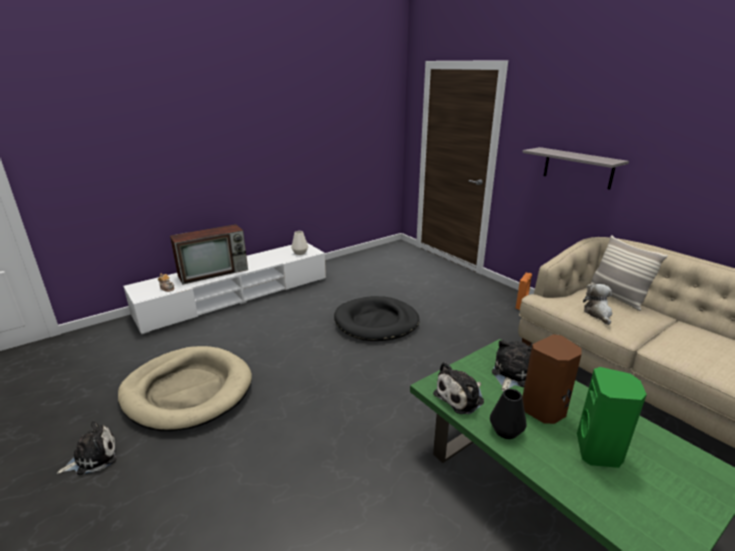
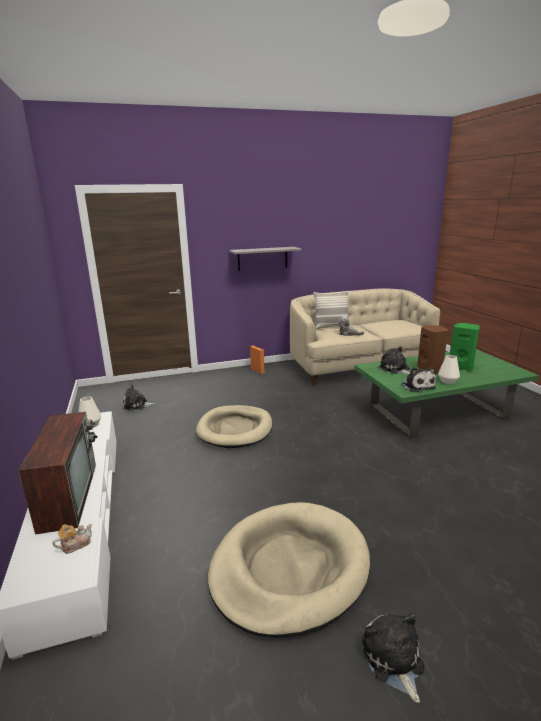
camera: 70 degrees left, 5 degrees down
black dog bed [334,296,420,341] -> beige dog bed [196,405,272,448]
black vase [490,389,527,439] -> white vase [438,355,460,384]
none -> plush toy [123,384,156,411]

